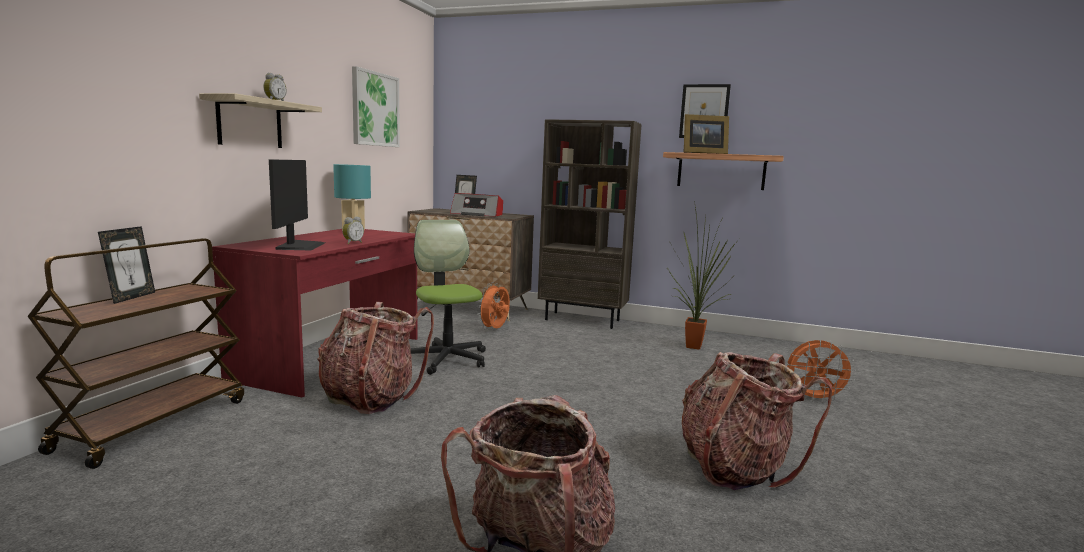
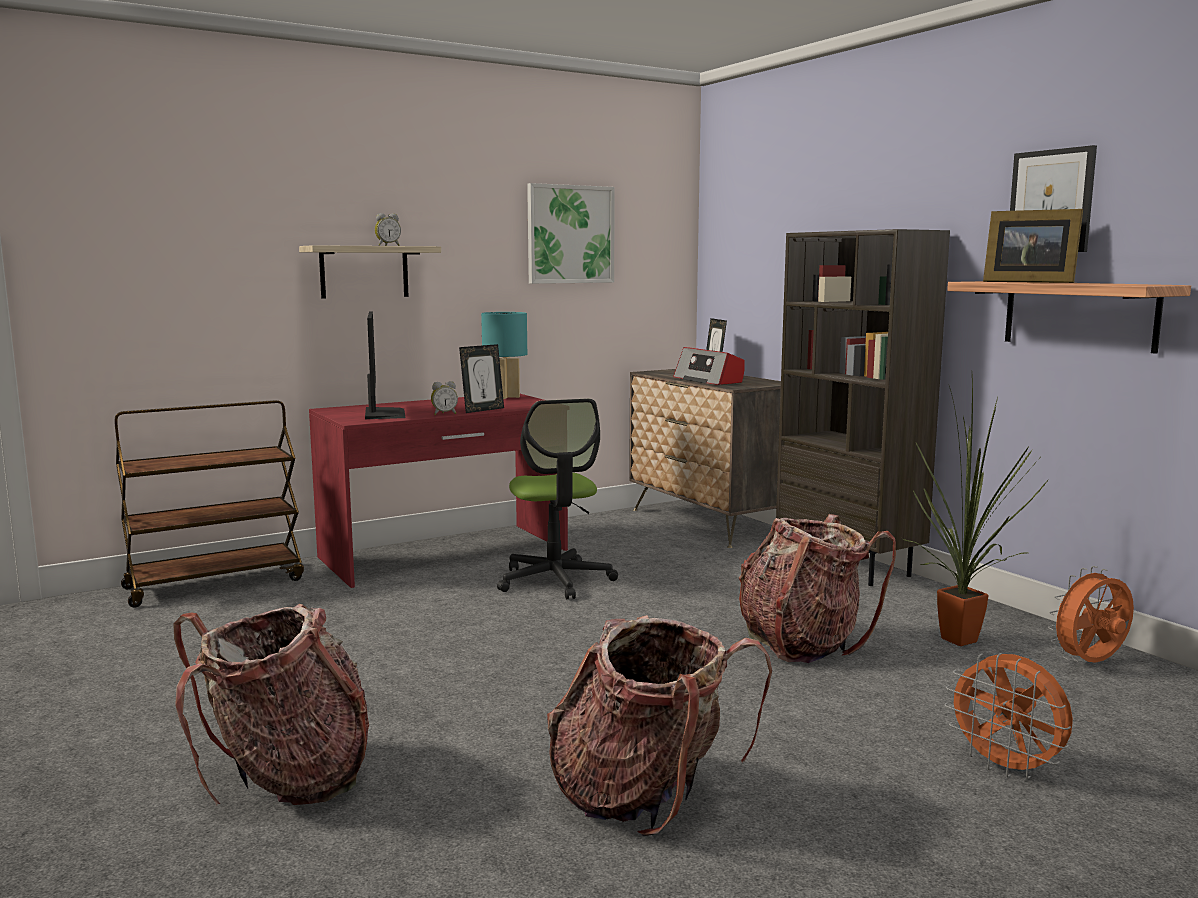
camera: 40 degrees right, 0 degrees up
picture frame [98,226,155,304] -> picture frame moved to [459,344,504,413]
monitor [269,159,325,251] -> monitor turned 45 degrees counterclockwise [365,311,406,419]
backpack [317,302,434,414] -> backpack moved to [739,514,896,663]
office chair [410,220,486,375] -> office chair turned 150 degrees clockwise [497,399,618,599]
orange fan [477,282,510,330] -> orange fan moved to [1048,566,1134,663]

